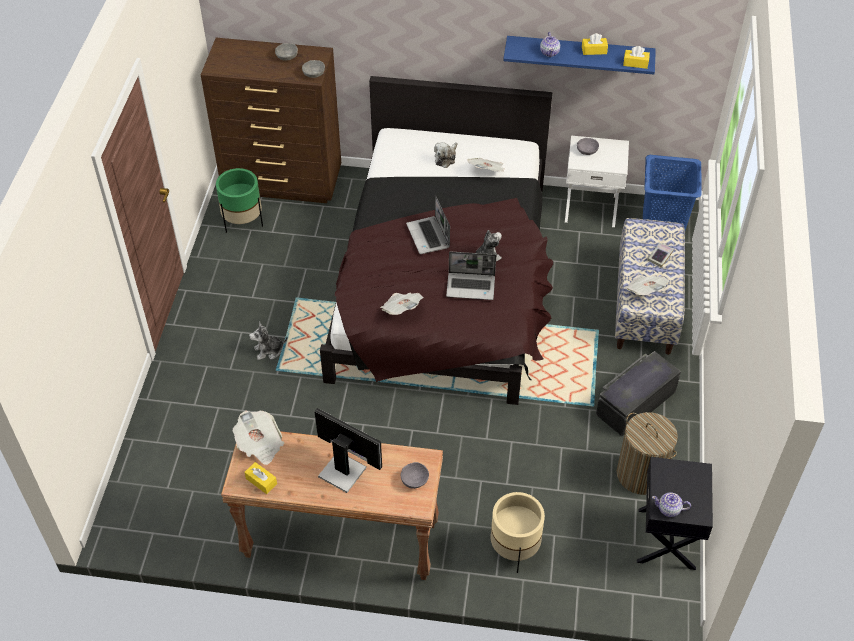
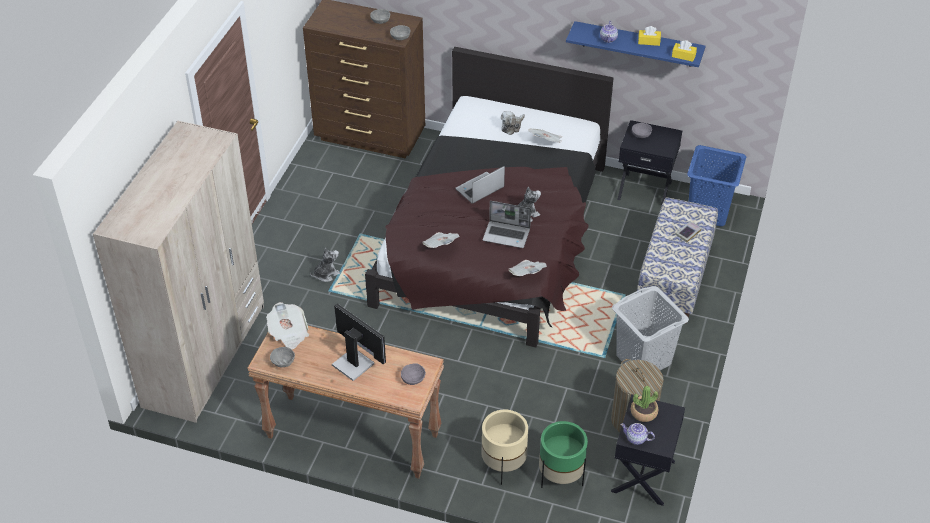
camera: 10 degrees right, 5 degrees down
green planter [216,168,263,233] -> green planter moved to [539,421,588,488]
yellow tissue box [245,462,277,494] -> grey bowl [270,347,295,367]
plush toy [249,322,287,360] -> plush toy turned 150 degrees clockwise [310,247,340,282]
laptop [406,195,450,254] -> laptop turned 60 degrees clockwise [455,166,505,203]
white nightstand [565,135,629,227] -> black nightstand [617,120,682,206]
black storage box [596,351,681,436] -> grey laundry basket [612,286,689,370]
newspaper [625,275,670,295] -> newspaper moved to [509,260,547,276]
none -> beige wardrobe [93,120,264,423]
none -> potted plant [631,386,658,422]

